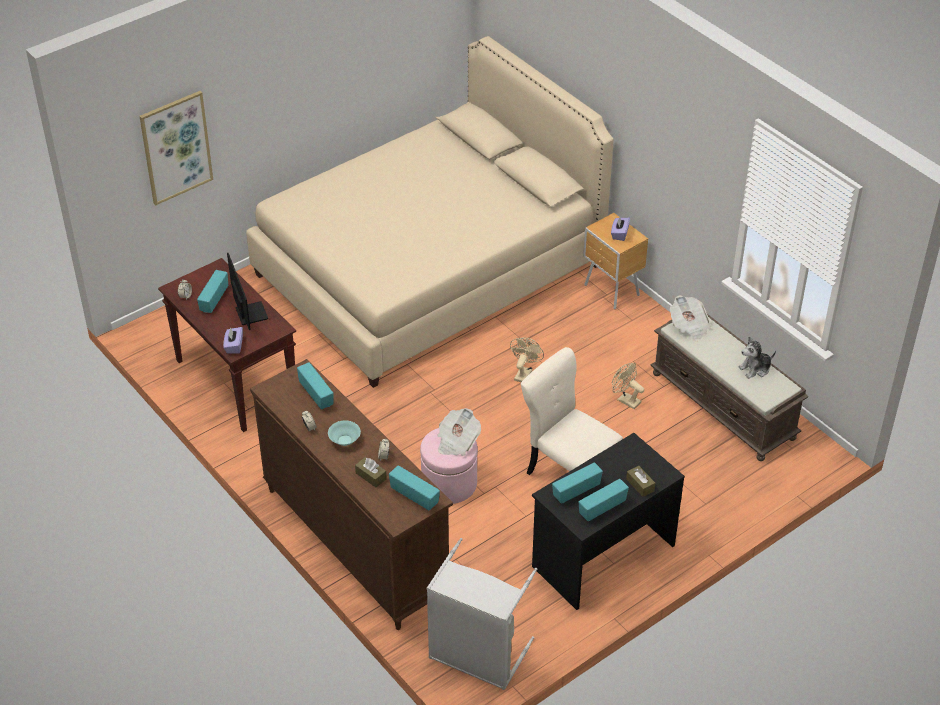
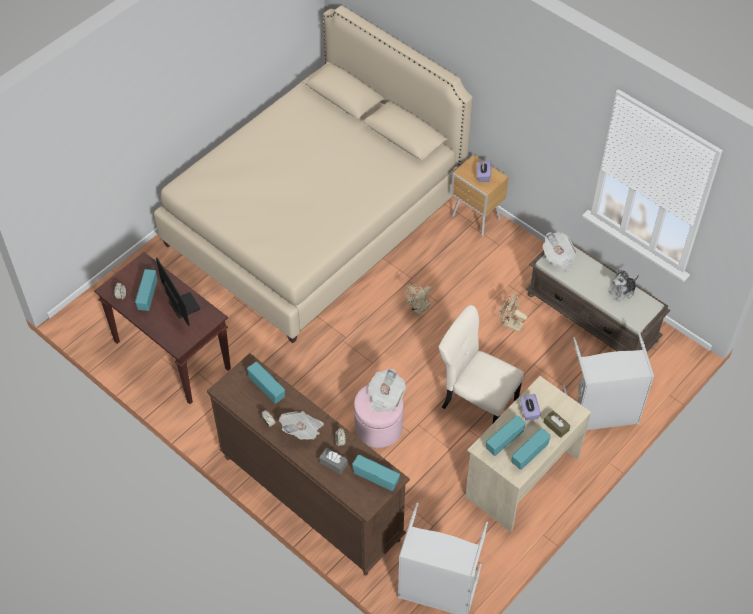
camera: 10 degrees left, 10 degrees up
picture [139,91,213,205] -> none
purple tissue box [223,327,243,354] -> purple tissue box moved to [520,394,541,421]
turquoise bowl [328,420,361,446] -> newspaper [279,411,324,440]
brown tissue box [355,457,387,487] -> grey tissue box [319,448,348,474]
beige fan [510,337,544,382] -> beige fan turned 150 degrees counterclockwise [405,284,431,316]
black desk [532,433,685,610] -> beige desk [465,376,591,532]
none -> grey laundry basket [563,329,654,430]

